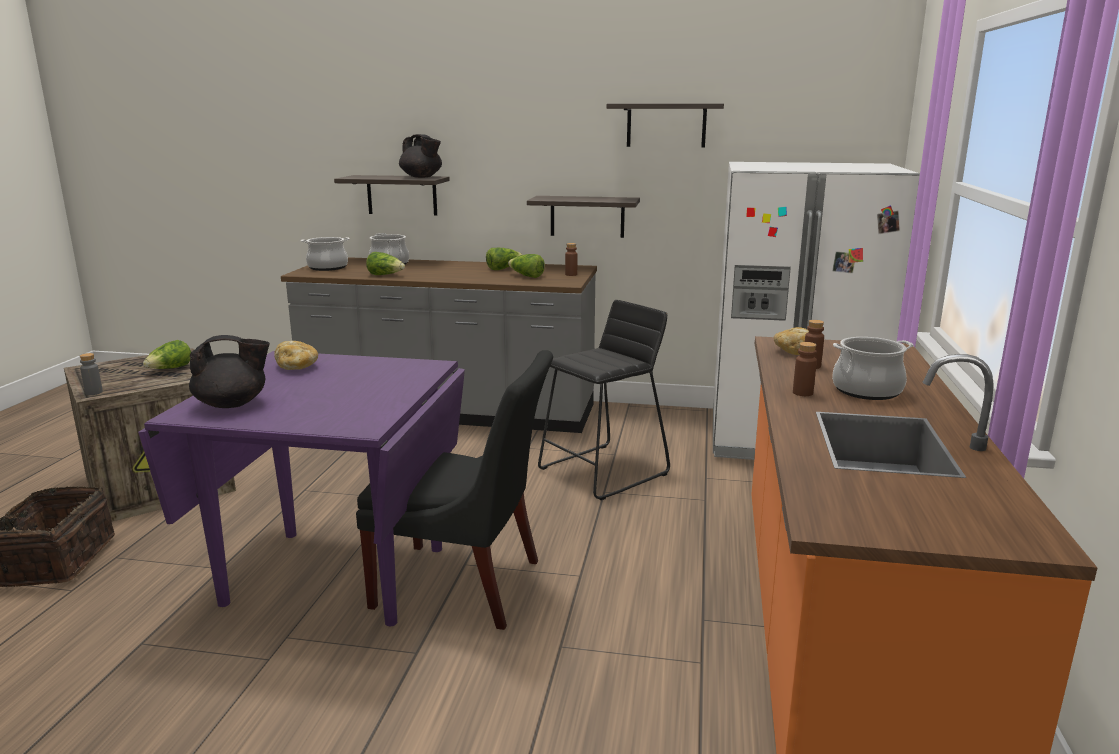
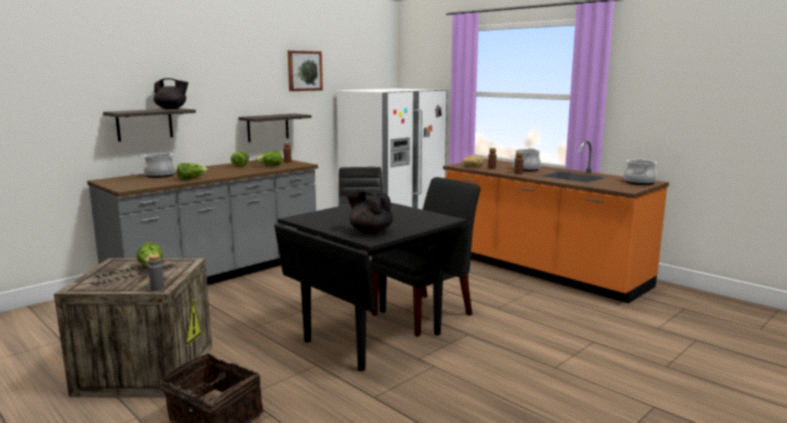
camera: 55 degrees left, 5 degrees down
purple dining table [138,351,465,626] -> black dining table [274,203,470,371]
black teapot [189,335,270,408] -> black teapot turned 75 degrees counterclockwise [347,189,393,234]
bread [274,341,318,370] -> none
cooking pot [301,237,350,271] -> cooking pot moved to [623,158,657,185]
shelf [607,103,724,147] -> picture [288,51,323,91]

